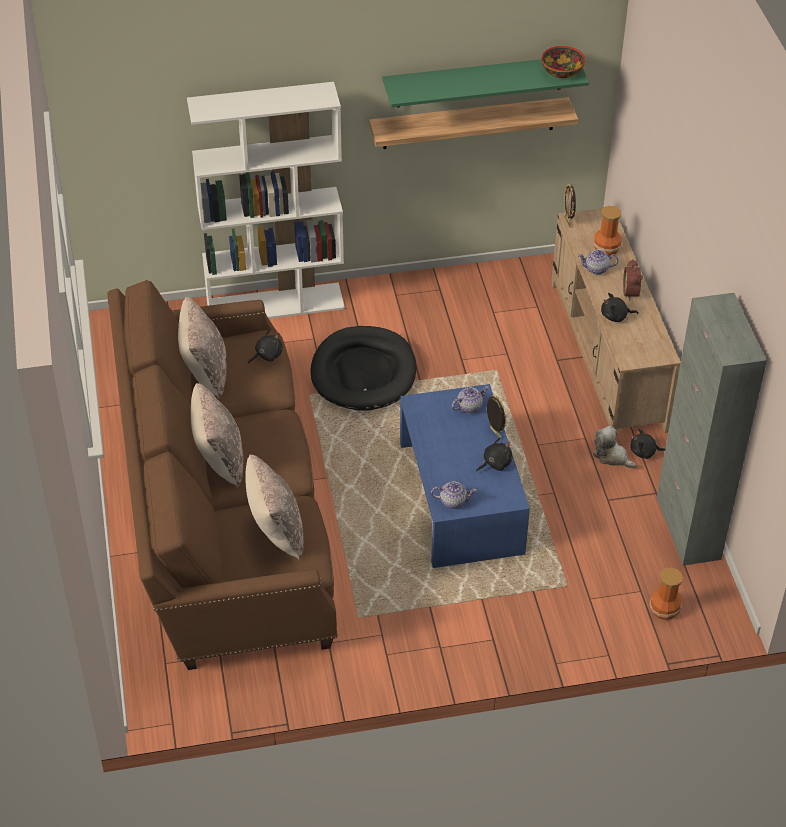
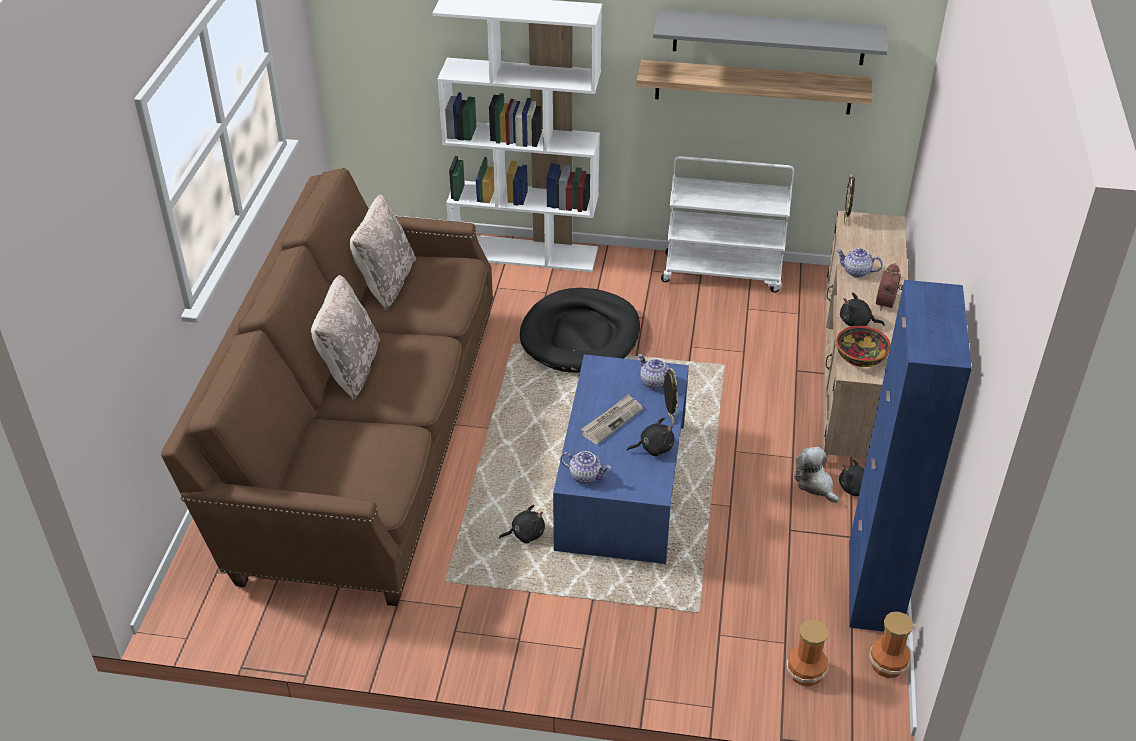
camera: 20 degrees right, 5 degrees down
beige pillow [245,455,304,560] -> none
black plush toy [248,330,283,364] -> black plush toy moved to [499,505,545,543]
green shelf [383,59,589,108] -> grey shelf [653,10,887,65]
teapot [451,386,489,413] -> teapot turned 120 degrees counterclockwise [638,354,670,390]
bowl [541,46,585,78] -> bowl moved to [836,326,891,367]
vase [593,206,622,256] -> vase moved to [869,612,913,678]
grey cabinet [656,293,767,566] -> blue cabinet [849,280,972,632]
none -> newspaper [581,394,643,445]
none -> white cart [661,156,794,293]

